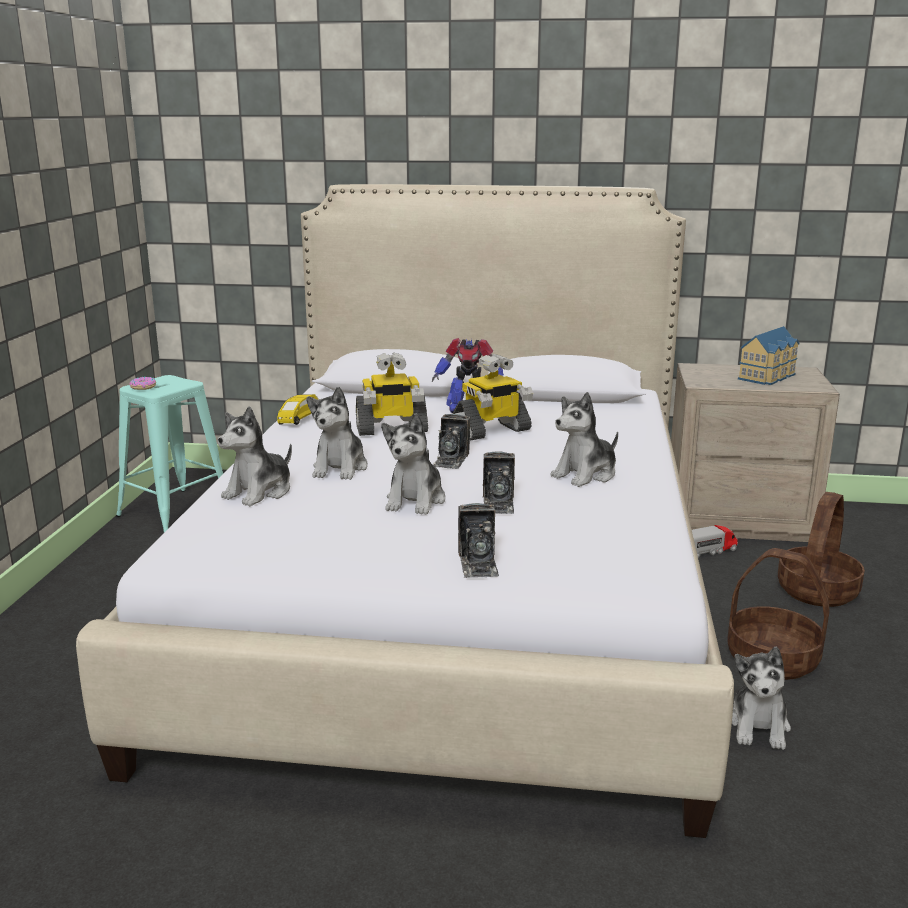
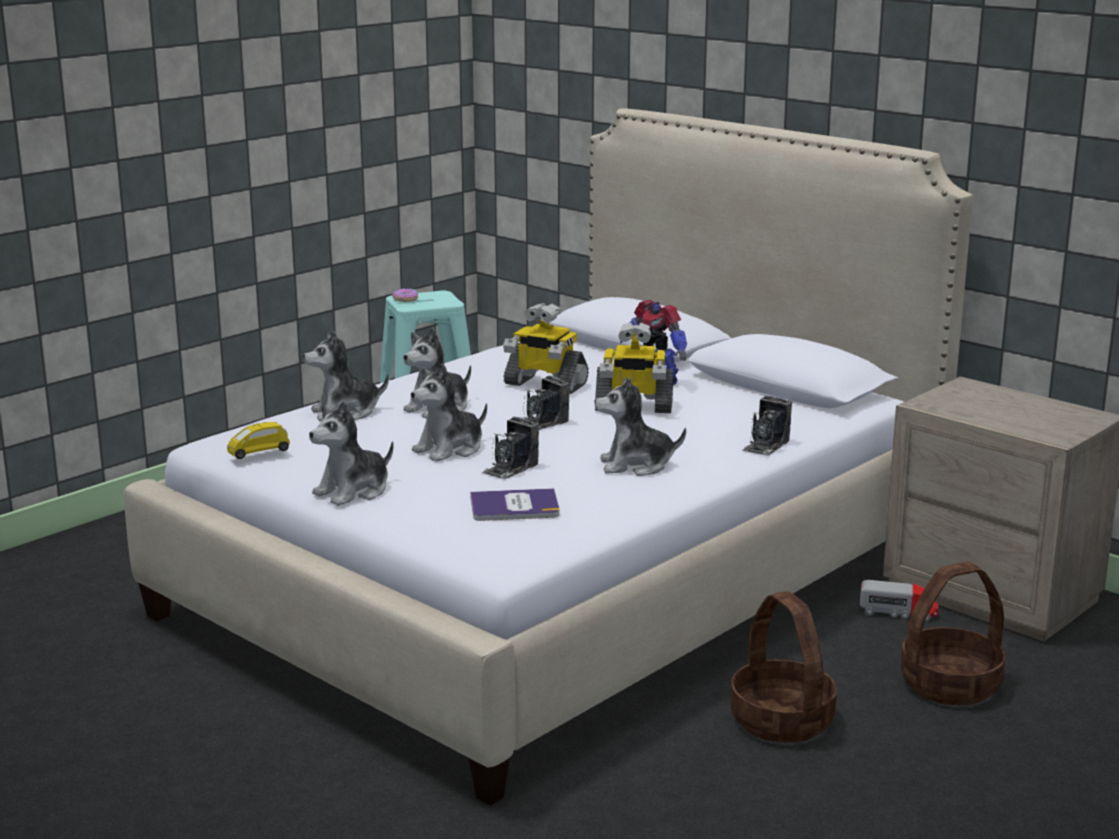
camera: 35 degrees right, 0 degrees up
yellow toy car [277,394,319,425] -> yellow toy car moved to [227,422,290,459]
camera [458,503,499,578] -> camera moved to [742,396,792,456]
plush toy [732,647,791,750] -> plush toy moved to [309,401,394,506]
toy house [738,326,800,385] -> none
none -> book [470,488,560,521]

